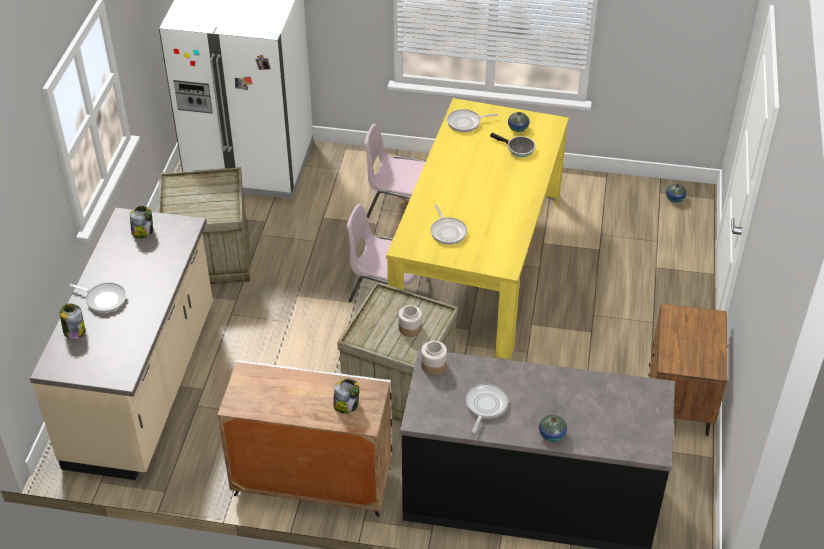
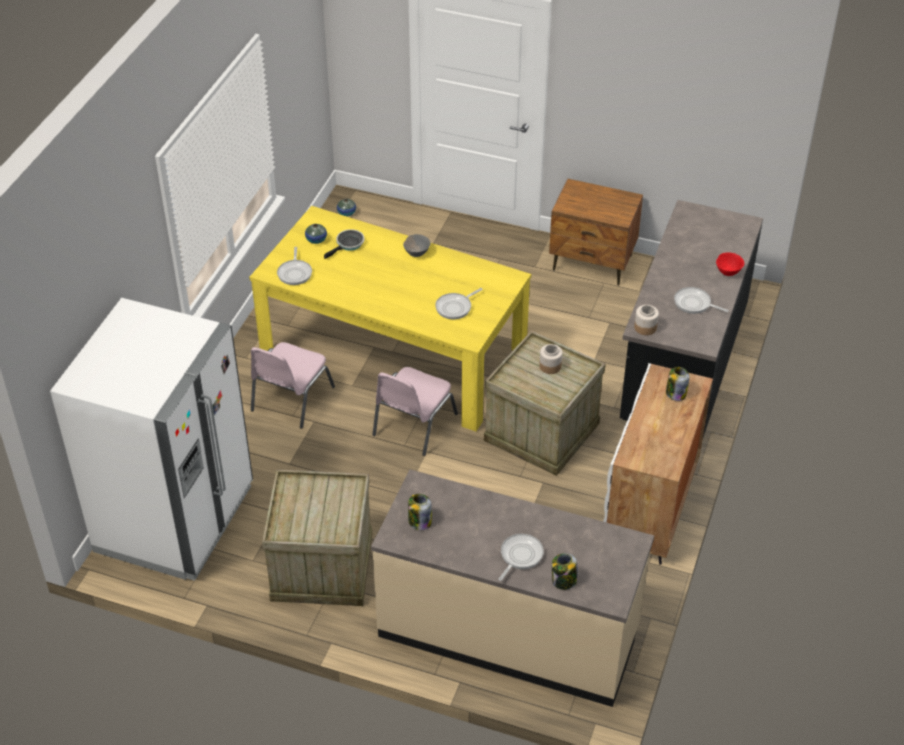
camera: 80 degrees left, 0 degrees up
frying pan [430,205,467,245] -> frying pan turned 150 degrees clockwise [435,288,483,319]
vase [539,415,567,442] -> red bowl [716,252,744,276]
none -> grey bowl [403,234,431,257]

